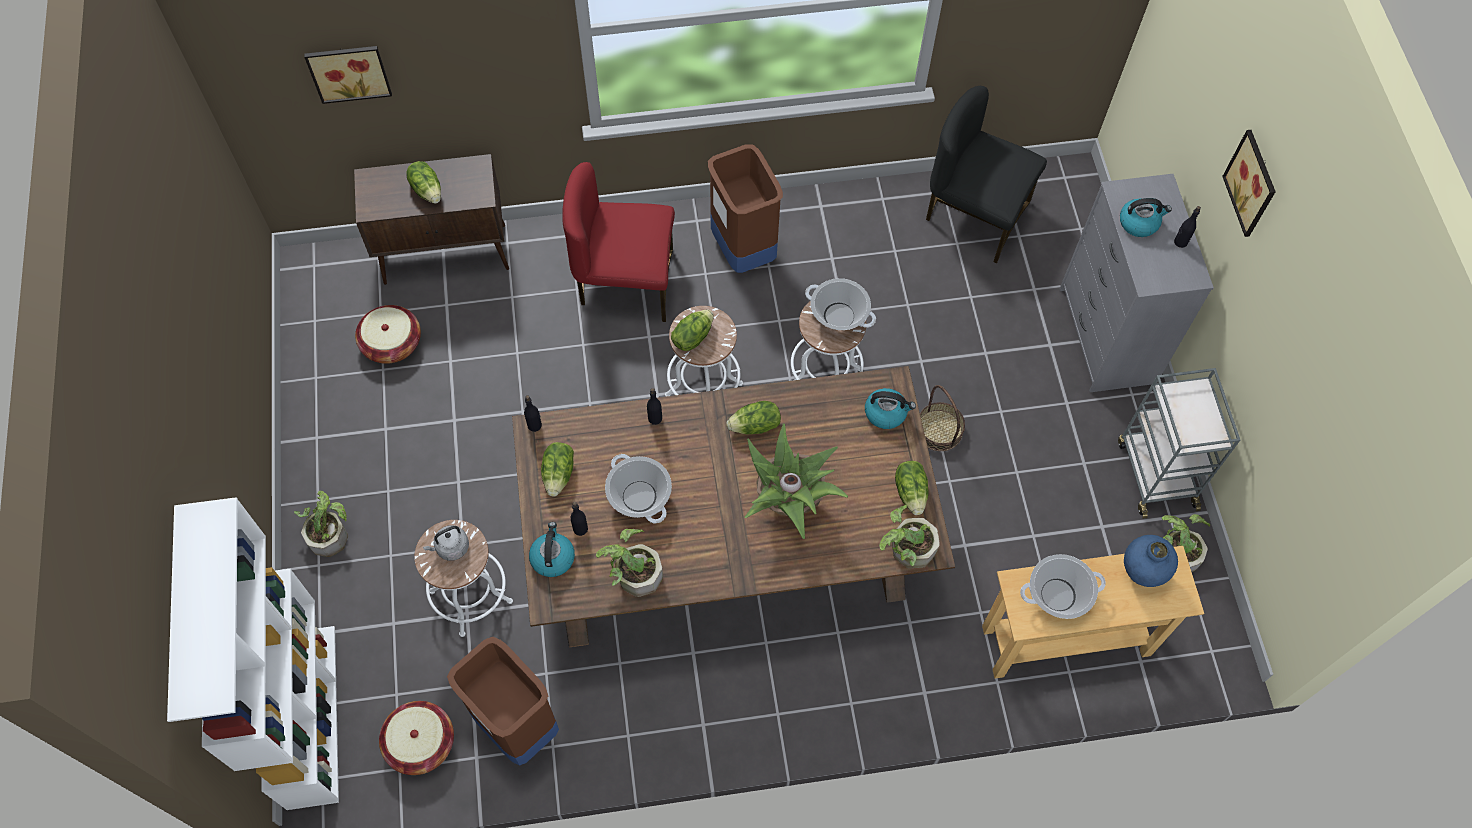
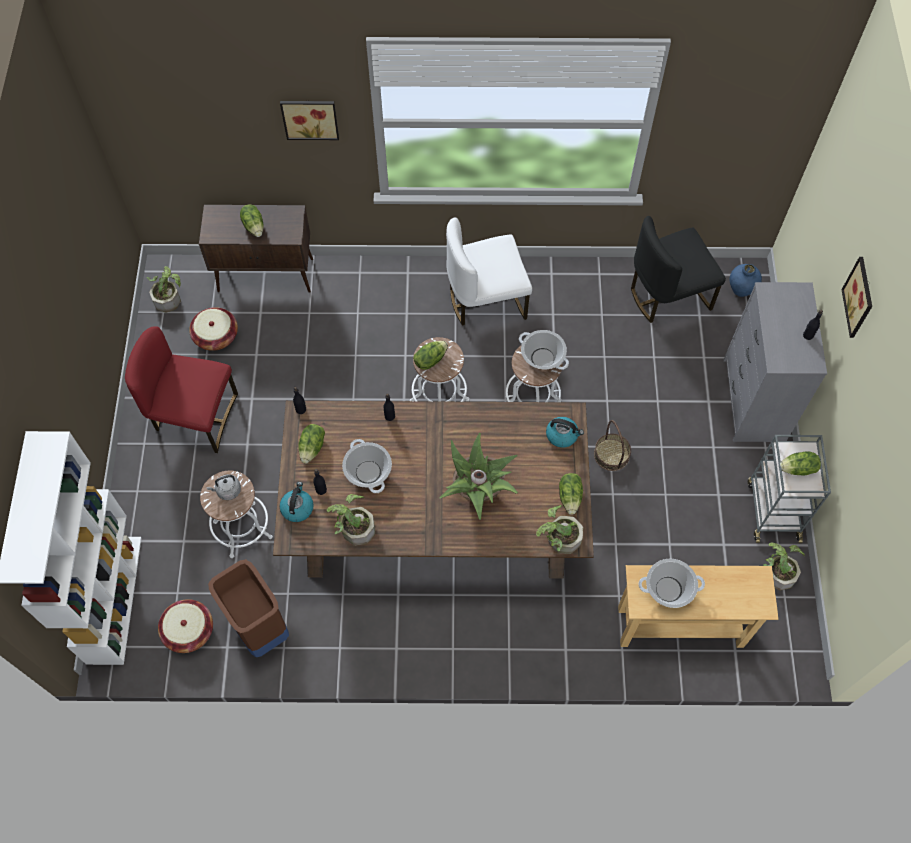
camera: 10 degrees right, 0 degrees up
potted plant [294,491,348,557] -> potted plant moved to [147,266,181,313]
picture [304,46,392,104] -> picture moved to [280,100,339,140]
red chair [562,162,675,322] -> red chair moved to [125,326,238,453]
brown trash can [708,144,783,273] -> white chair [446,217,532,326]
lettuce [727,401,781,434] -> lettuce moved to [780,452,821,476]
black chair [926,86,1047,263] -> black chair turned 60 degrees counterclockwise [631,216,726,323]
kettle [1120,198,1172,237] -> none
blue vase [1124,535,1178,587] -> blue vase moved to [730,264,762,297]

